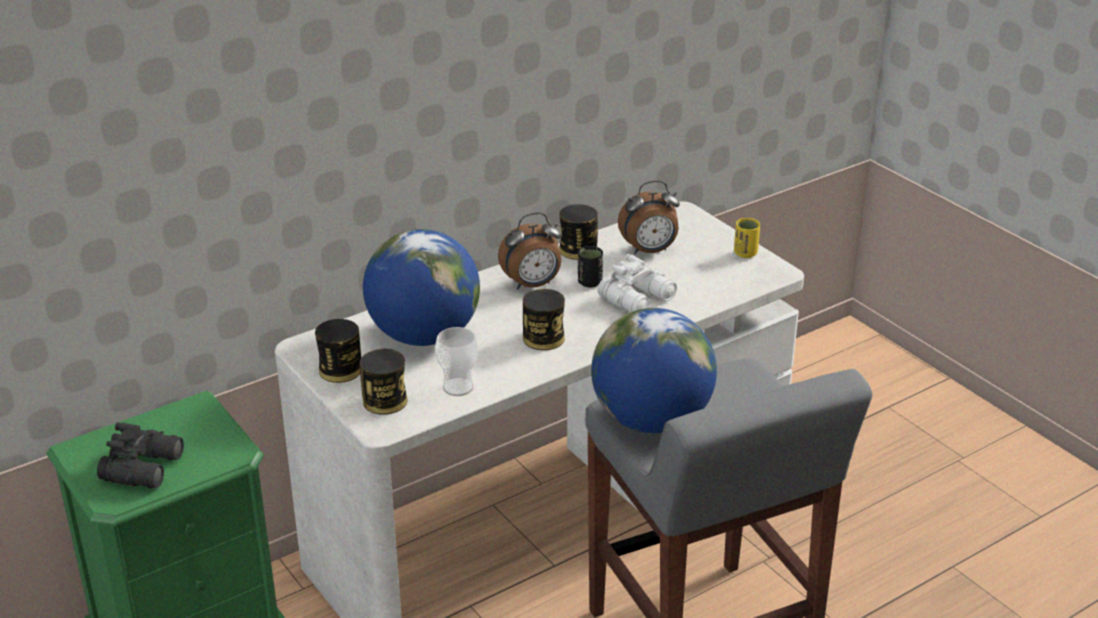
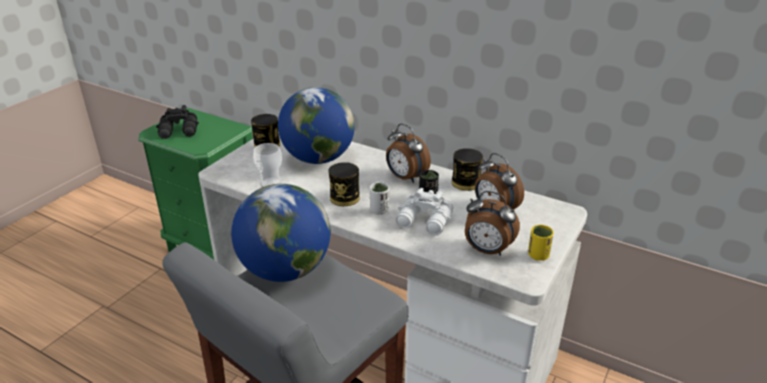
camera: 65 degrees right, 0 degrees up
can [360,349,407,415] -> none
none -> white cup [370,182,389,215]
none -> alarm clock [465,191,520,256]

